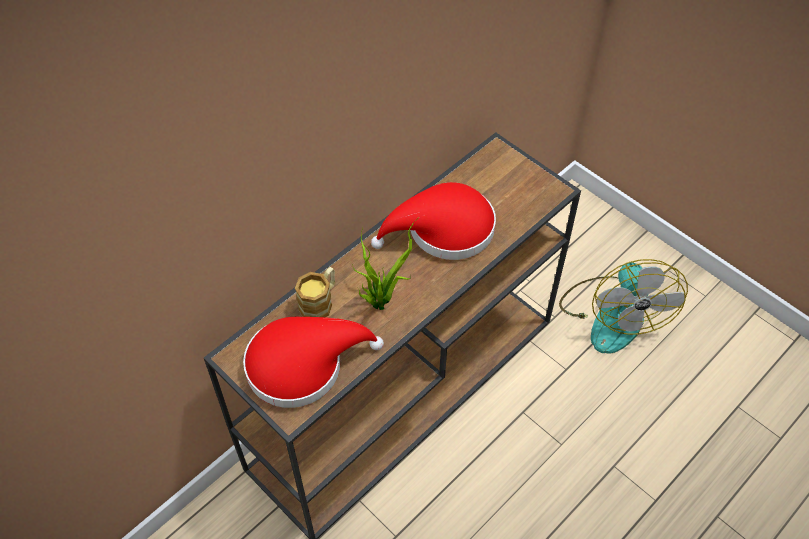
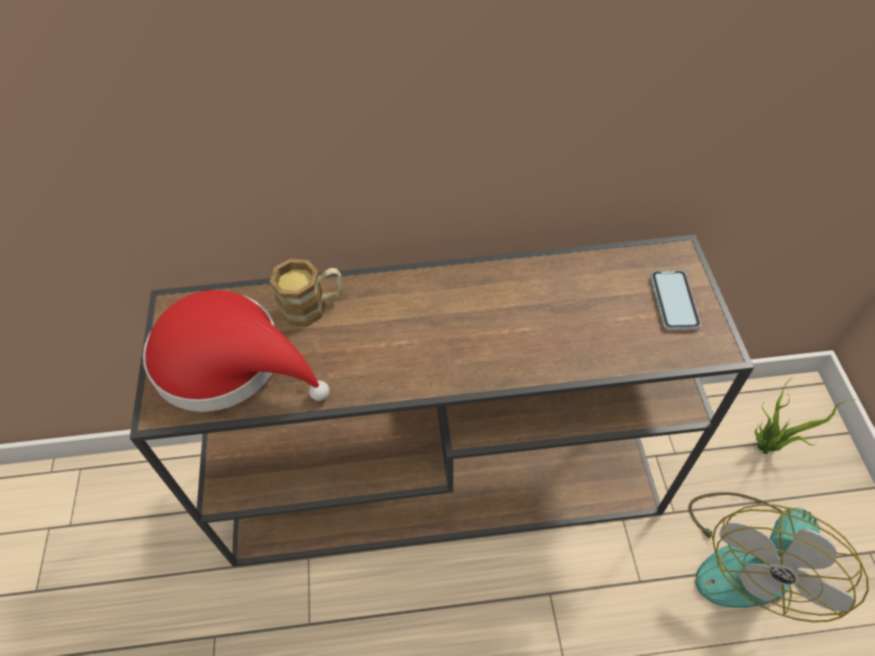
camera: 40 degrees right, 0 degrees up
potted plant [352,217,419,310] -> potted plant moved to [755,377,856,454]
red hat [371,182,496,260] -> none
none -> phone [650,270,701,331]

